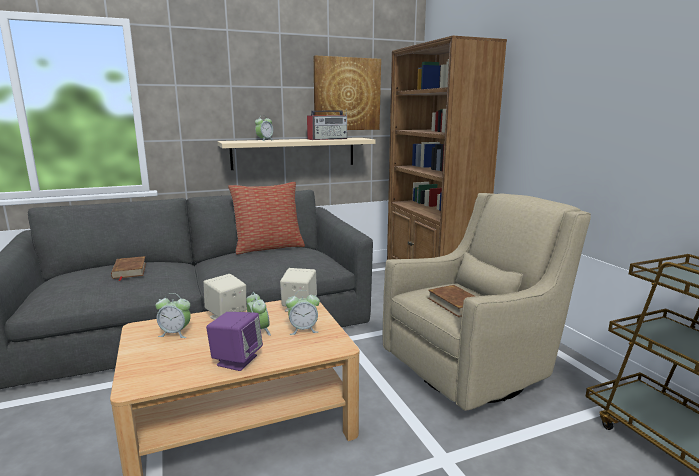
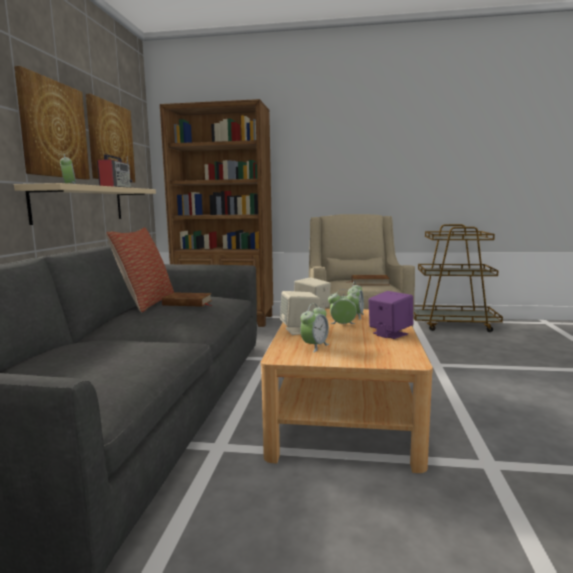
camera: 60 degrees left, 5 degrees down
brown book [111,256,146,281] -> brown book moved to [162,292,212,307]
none -> picture [14,66,90,180]

